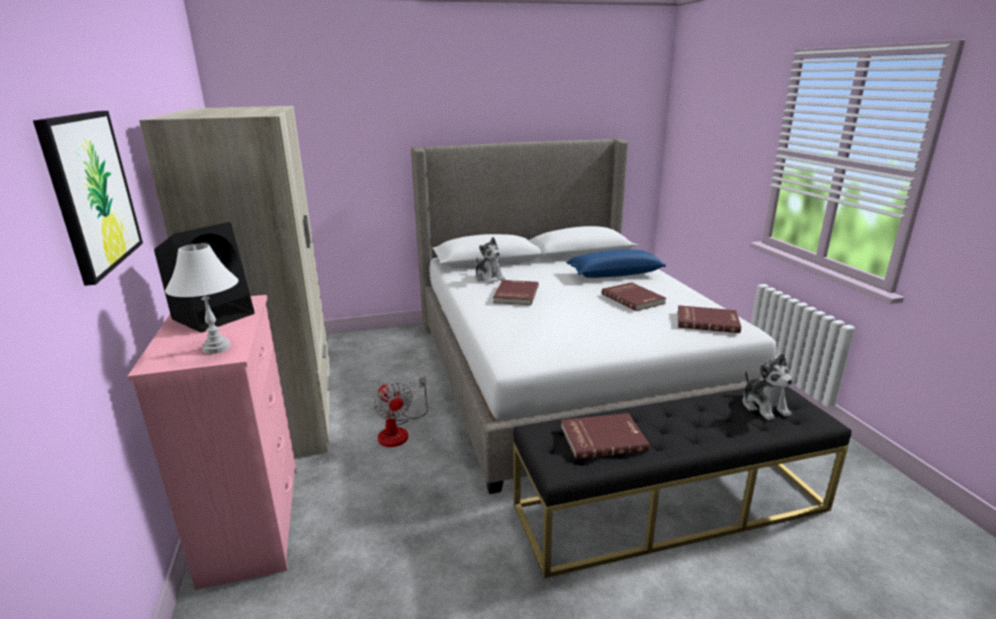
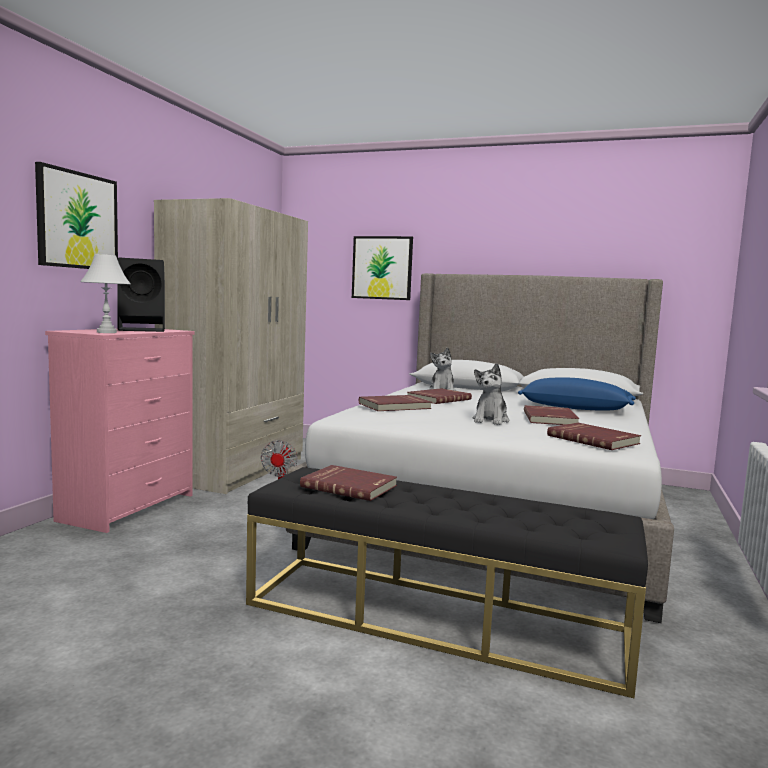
camera: 35 degrees right, 15 degrees down
plush toy [743,354,793,420] -> plush toy moved to [472,363,509,425]
none -> picture [352,236,413,300]
none -> red book [359,395,431,411]

